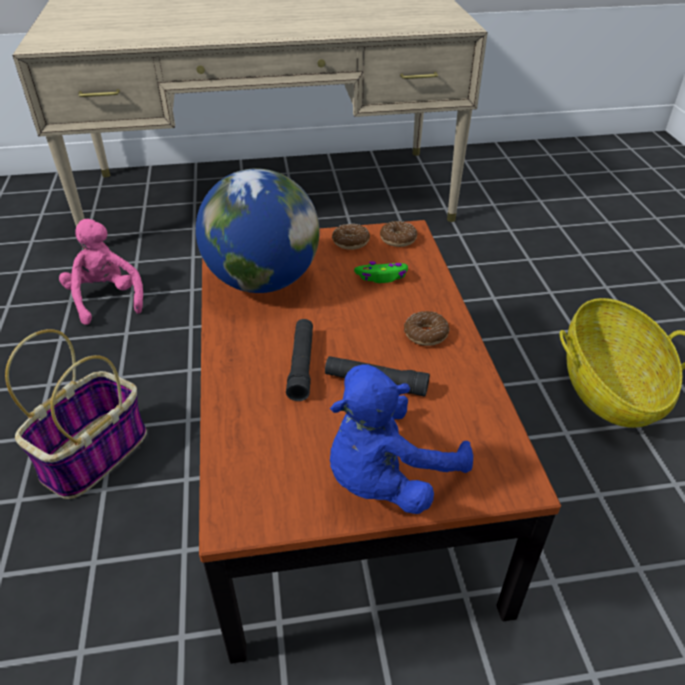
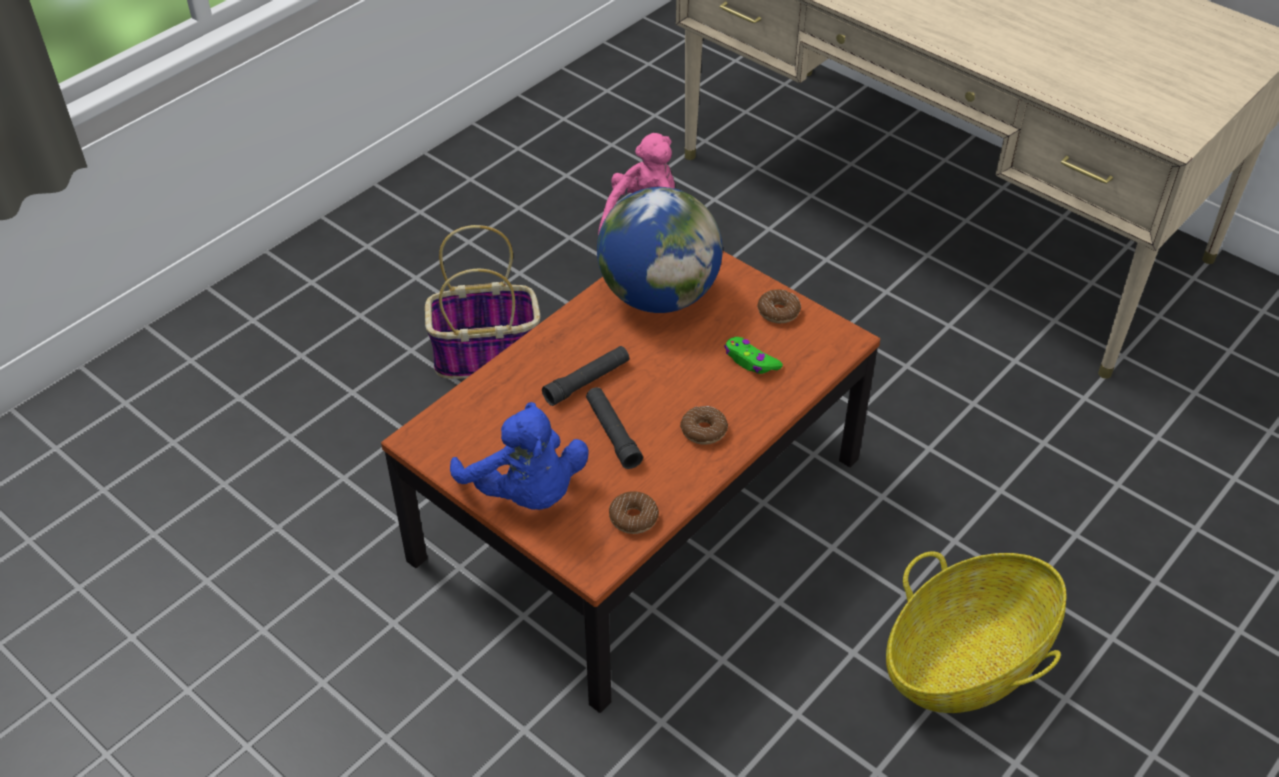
camera: 50 degrees right, 5 degrees up
blue plush toy [330,364,473,514] -> blue plush toy turned 135 degrees counterclockwise [450,402,589,510]
donut [380,221,418,247] -> donut moved to [609,491,659,534]

